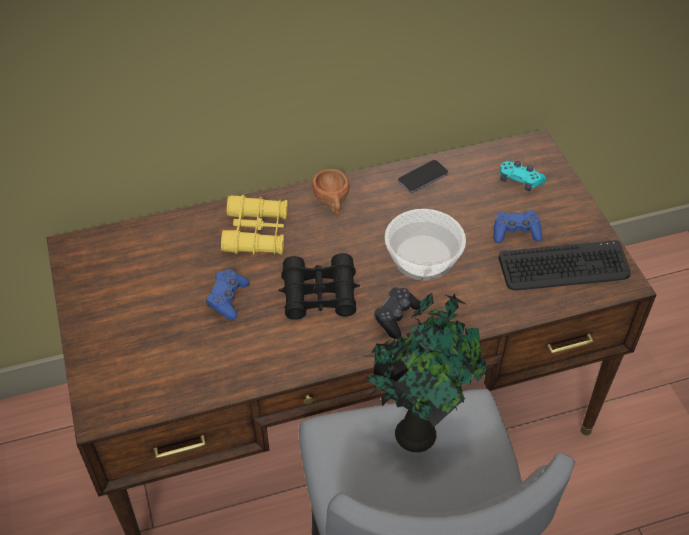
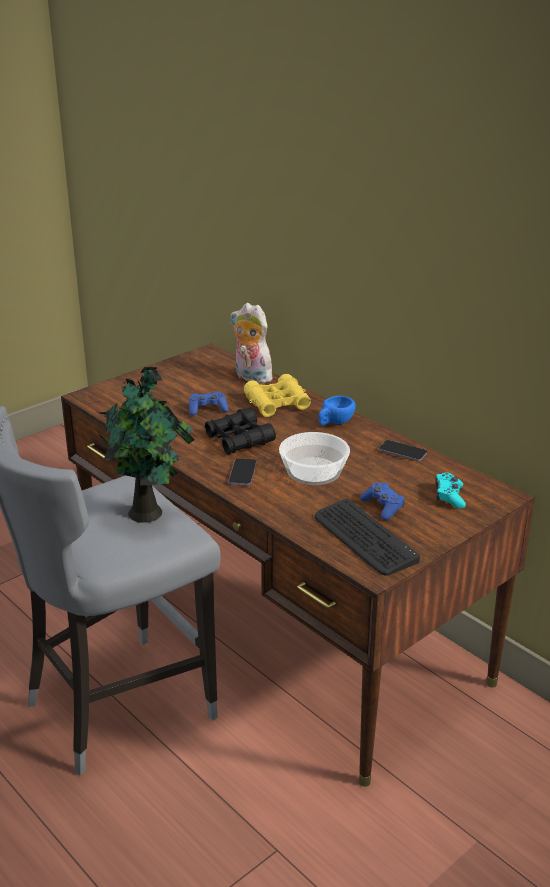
camera: 65 degrees right, 20 degrees down
brown cup [312,169,349,216] -> blue cup [319,396,356,425]
black game controller [374,287,420,339] -> phone [228,458,257,485]
none -> plush toy [231,303,273,384]

